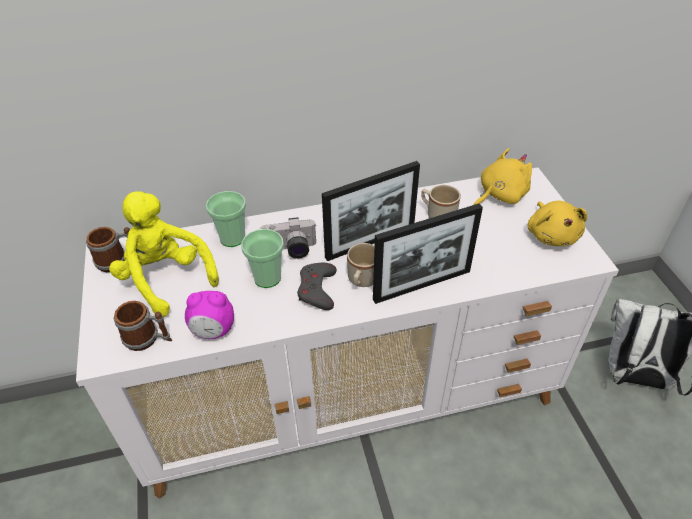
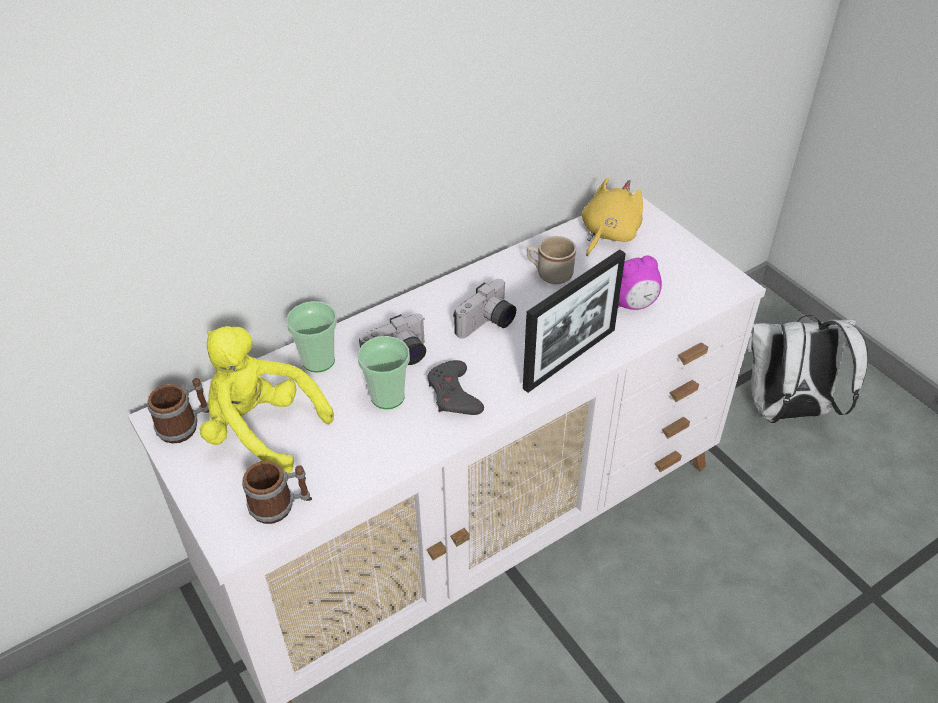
camera: 20 degrees left, 0 degrees up
alarm clock [185,291,234,339] -> alarm clock moved to [618,256,662,310]
picture frame [322,161,420,261] -> camera [453,279,516,339]
beige mug [347,243,374,287] -> none
yellow plush toy [528,201,587,246] -> none

